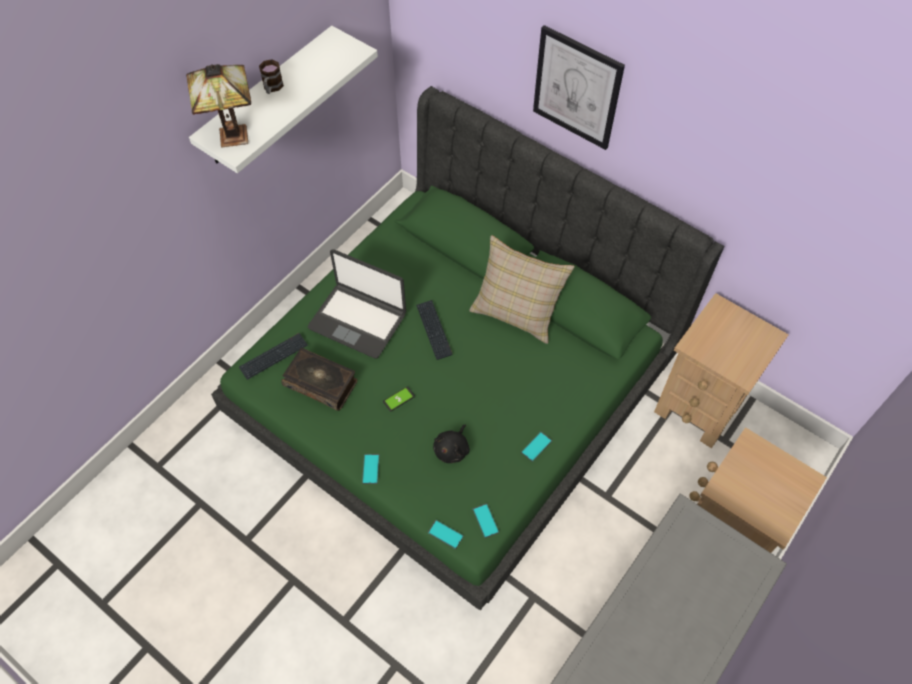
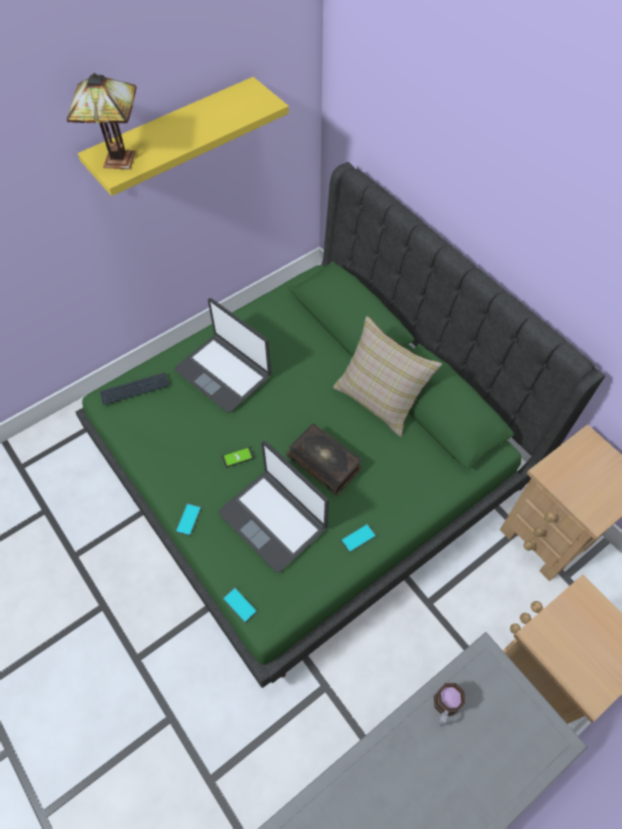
camera: 15 degrees right, 0 degrees up
white shelf [189,26,378,173] -> yellow shelf [78,77,289,196]
mug [259,60,284,94] -> mug moved to [434,683,465,726]
book [281,348,358,411] -> book moved to [286,423,361,495]
keyboard [416,300,452,360] -> none
black plush toy [433,424,470,463] -> laptop [219,441,329,573]
phone [473,503,499,538] -> none
picture [533,25,625,150] -> none

